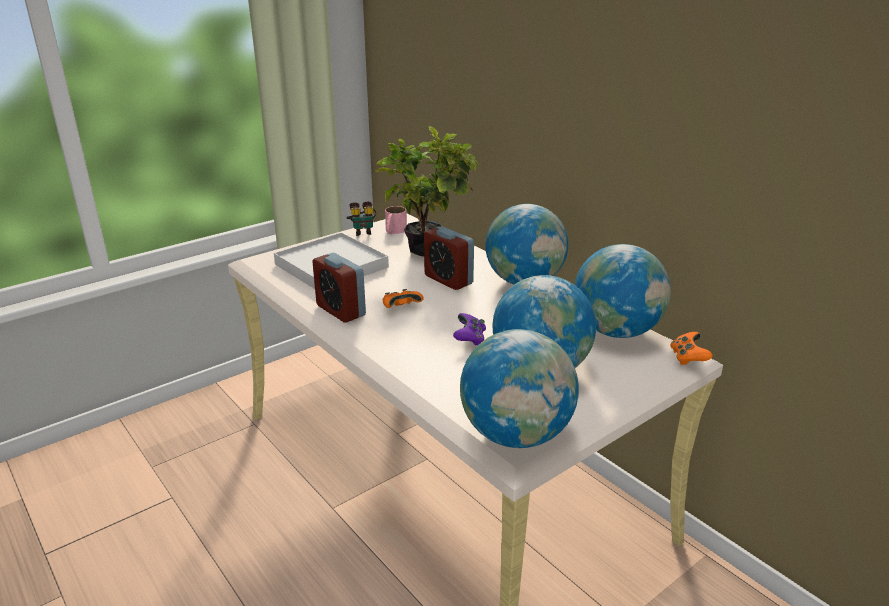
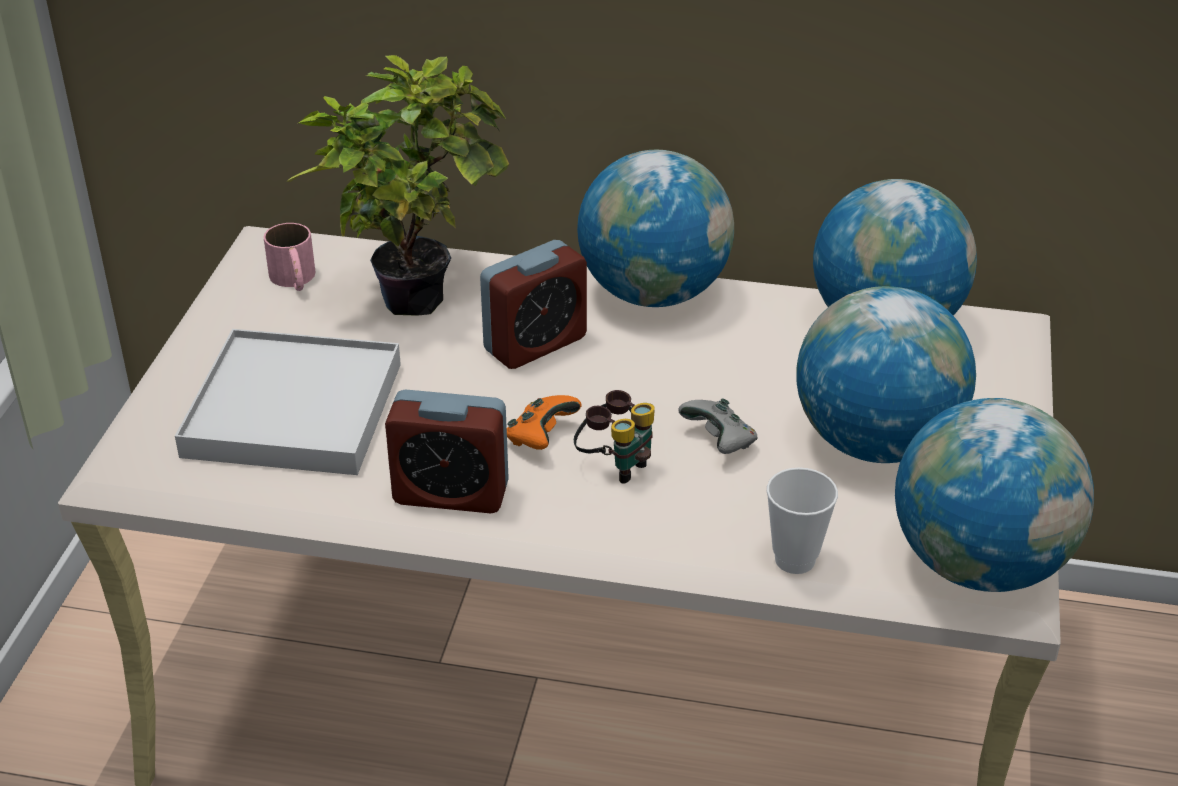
camera: 40 degrees left, 10 degrees up
binoculars [347,202,377,236] -> binoculars moved to [574,390,655,484]
alarm clock [424,226,474,290] -> alarm clock turned 45 degrees counterclockwise [480,240,587,369]
purple game controller [453,313,486,346] -> grey game controller [678,398,758,454]
orange game controller [670,332,713,365] -> none
none -> cup [767,467,838,574]

